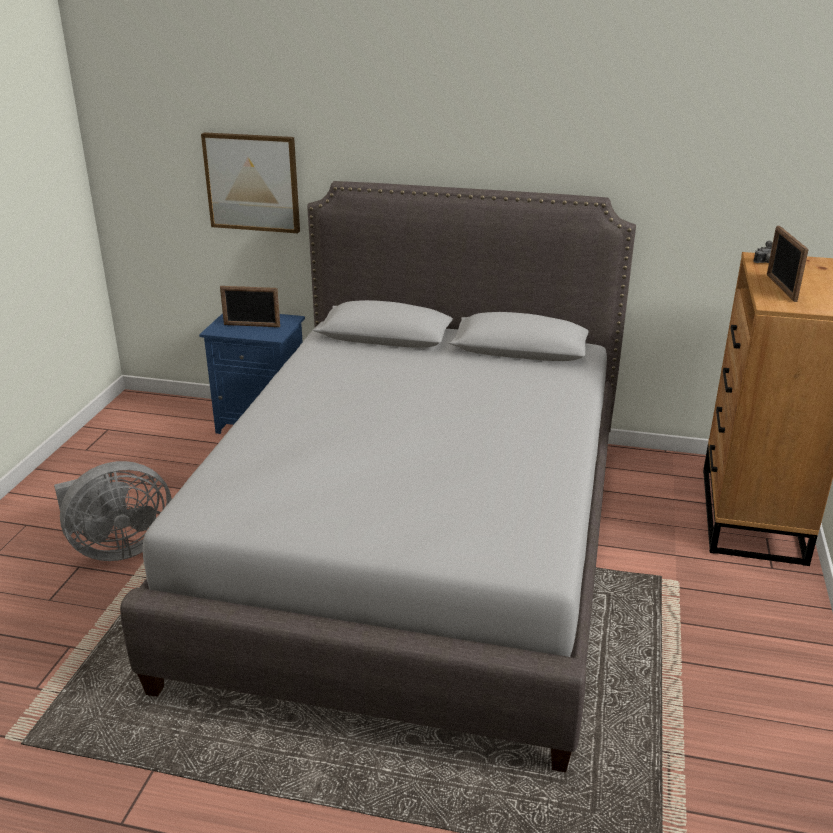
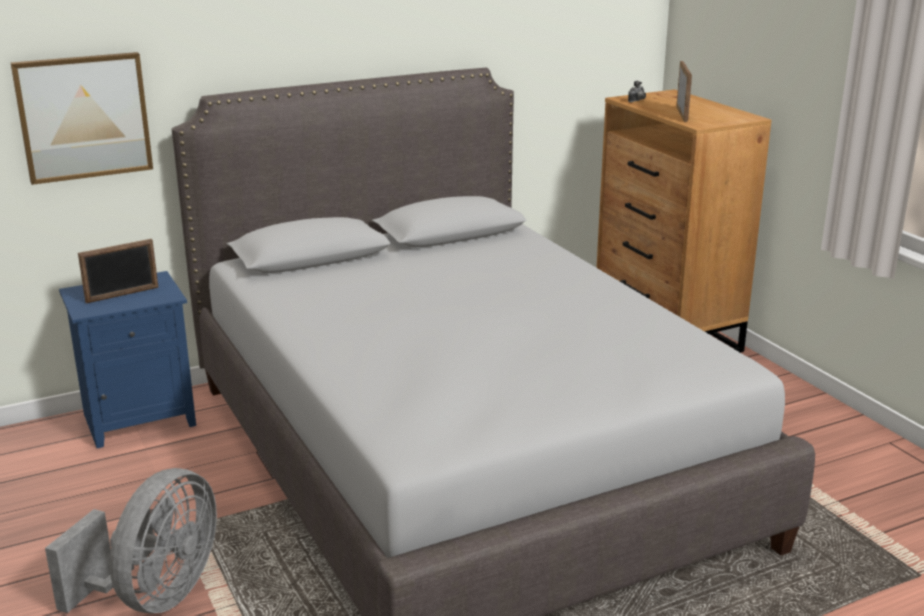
camera: 40 degrees left, 5 degrees down
picture frame [767,226,809,302] -> picture frame turned 135 degrees counterclockwise [676,61,692,122]

